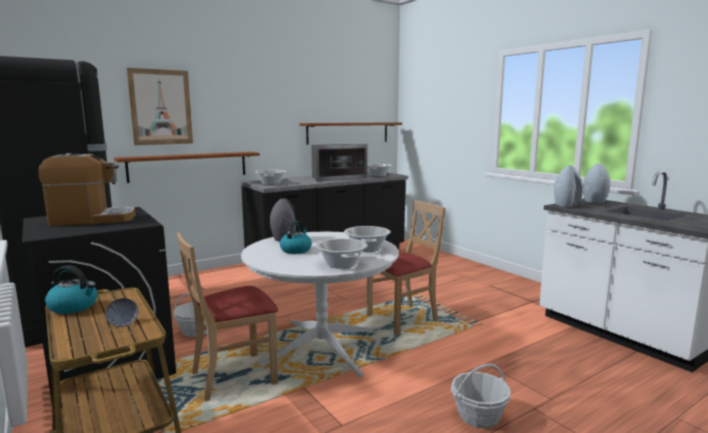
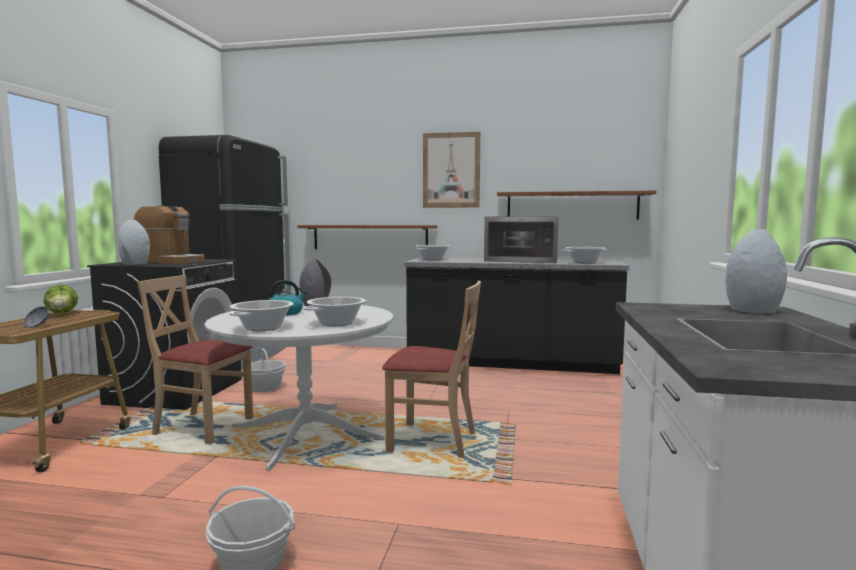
camera: 45 degrees right, 5 degrees down
kettle [45,265,98,314] -> lettuce [44,285,78,313]
picture [127,68,193,145] -> picture moved to [423,132,480,208]
grey vase [554,166,583,207] -> grey vase moved to [118,220,150,265]

